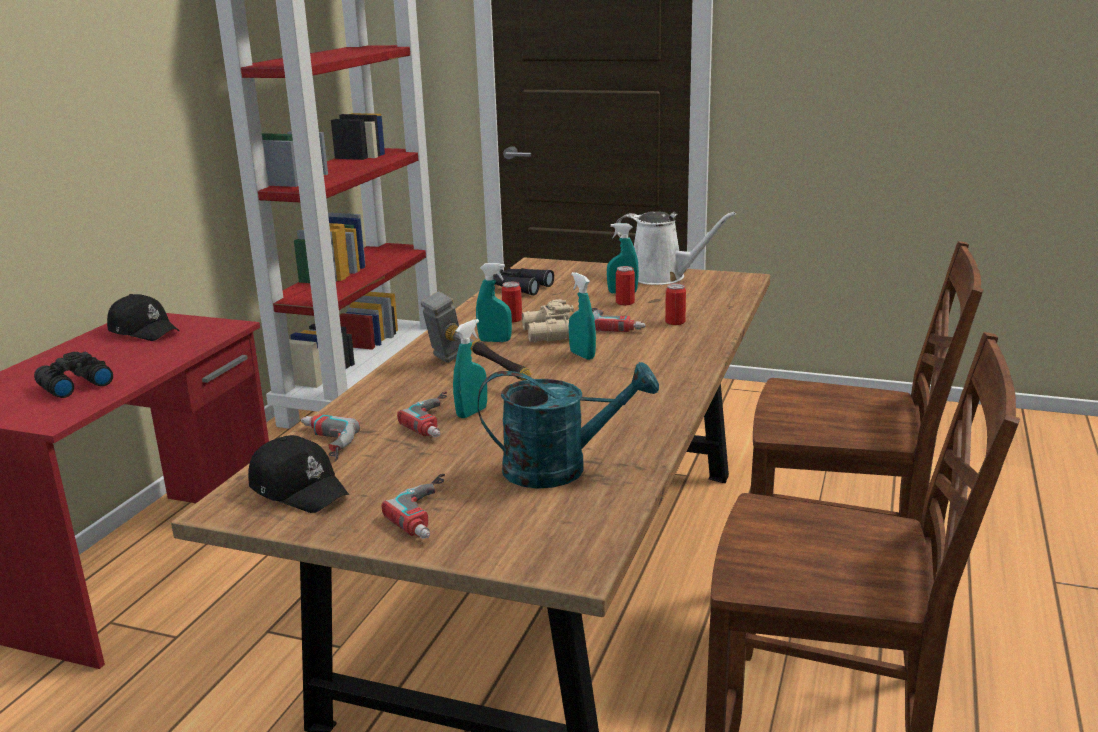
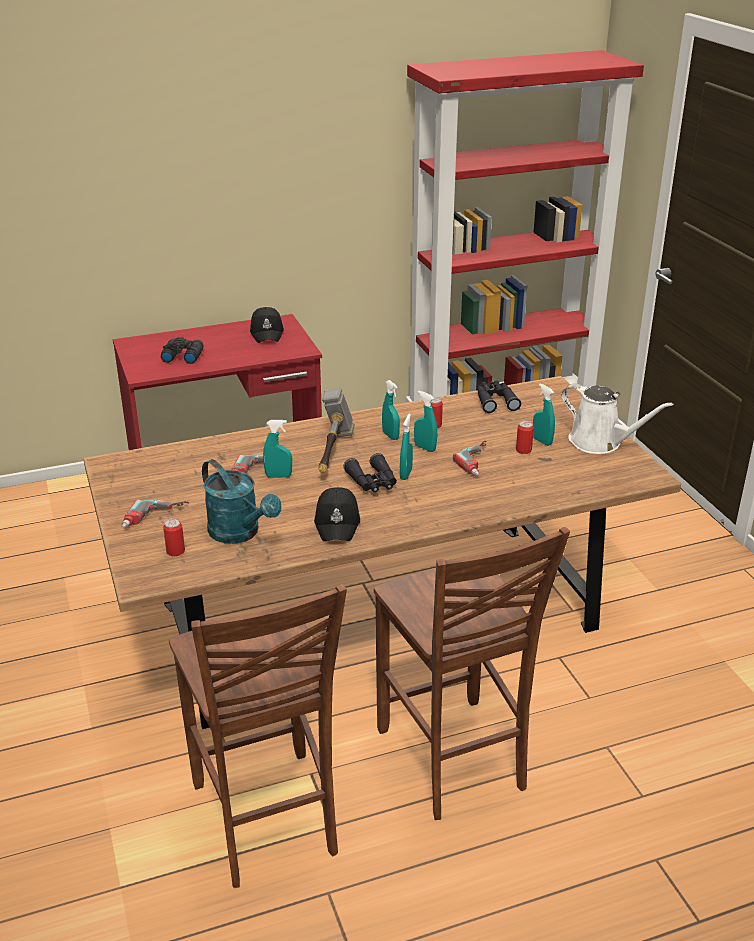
camera: 50 degrees right, 10 degrees up
black cap [248,435,349,513] -> black cap moved to [314,487,360,541]
power drill [301,414,360,462] -> none
beige binoculars [522,299,574,342] -> turquoise spray bottle [414,391,437,452]
white watering can [616,211,736,285] -> white watering can turned 45 degrees counterclockwise [562,384,673,454]
can [665,283,686,325] -> can moved to [163,518,185,556]
none -> black binoculars [343,453,397,493]

